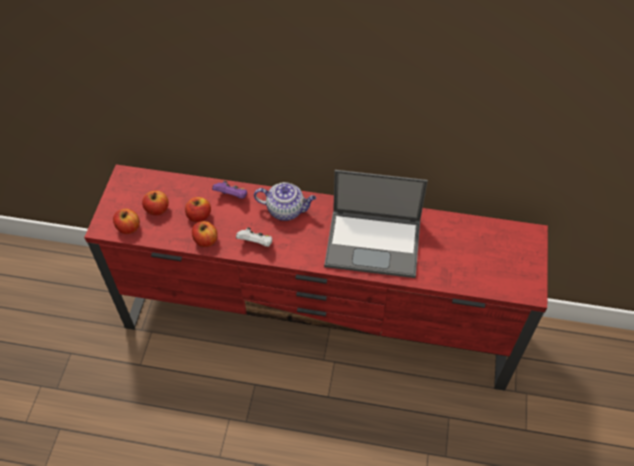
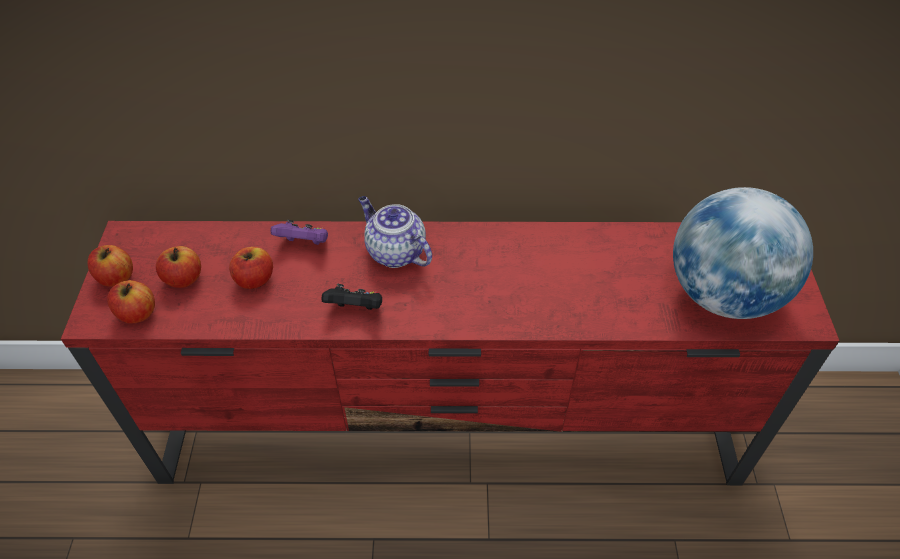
camera: 10 degrees left, 5 degrees down
apple [192,221,218,247] -> apple moved to [87,245,133,287]
white game controller [236,227,272,247] -> black game controller [322,284,382,310]
teapot [254,182,316,221] -> teapot turned 135 degrees counterclockwise [358,196,432,268]
laptop [324,170,428,278] -> none
none -> globe [673,187,813,319]

